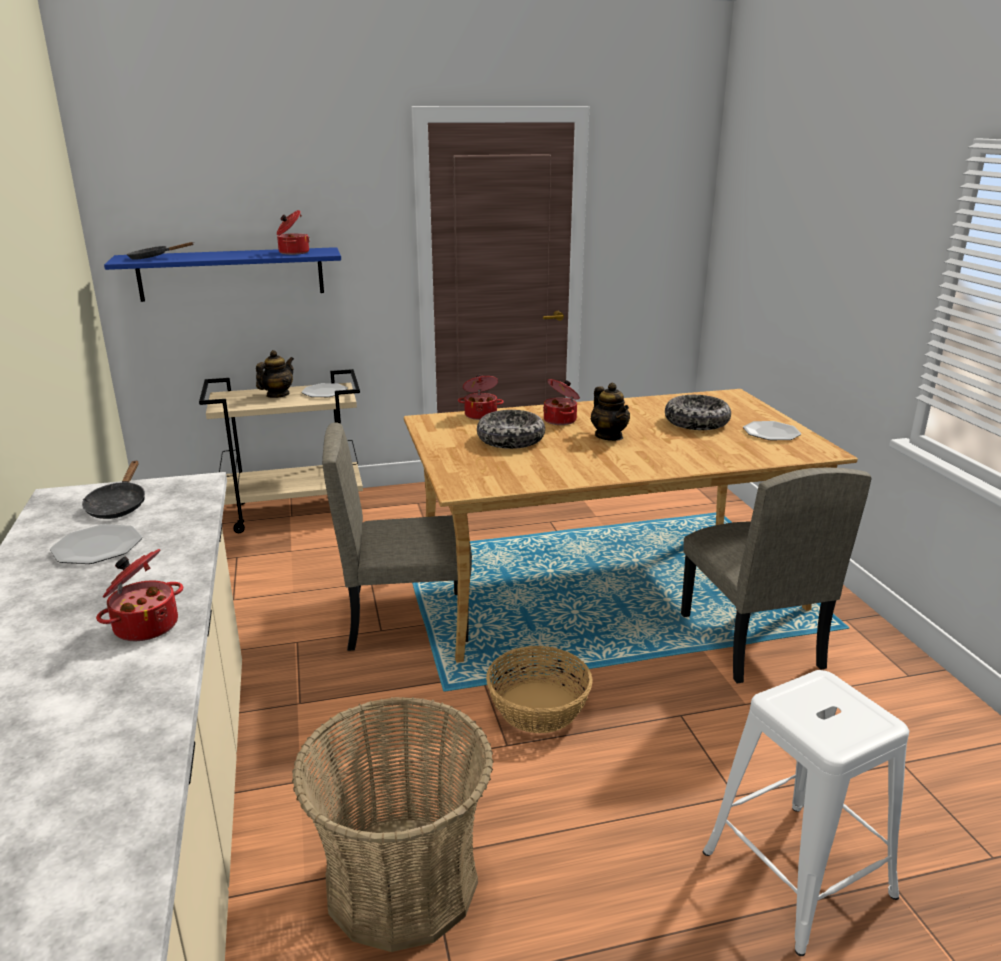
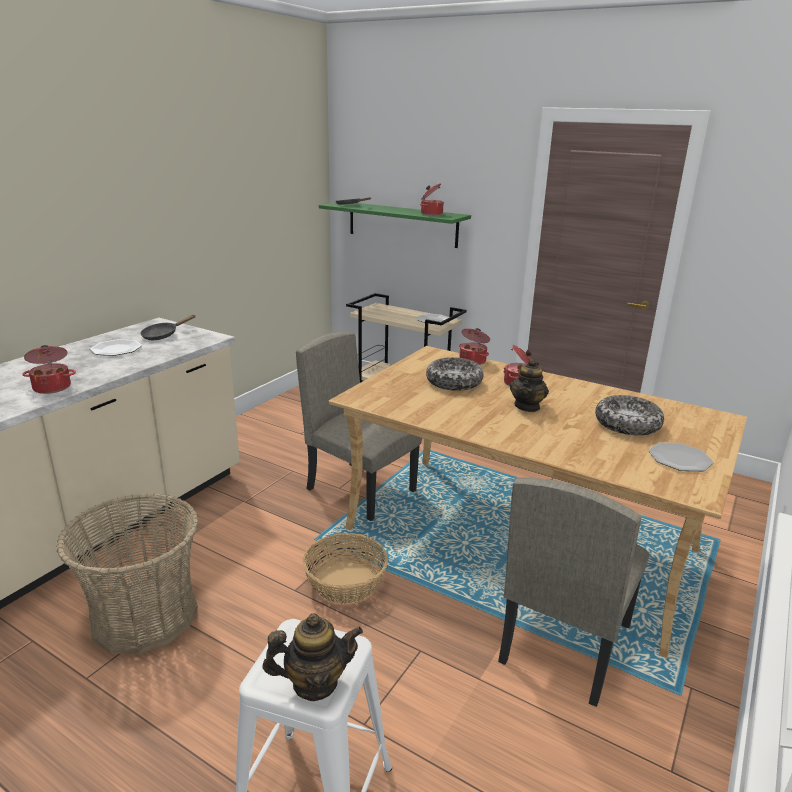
camera: 45 degrees right, 0 degrees up
blue shelf [104,247,341,302] -> green shelf [319,202,471,248]
teapot [256,350,294,398] -> teapot moved to [263,613,363,701]

